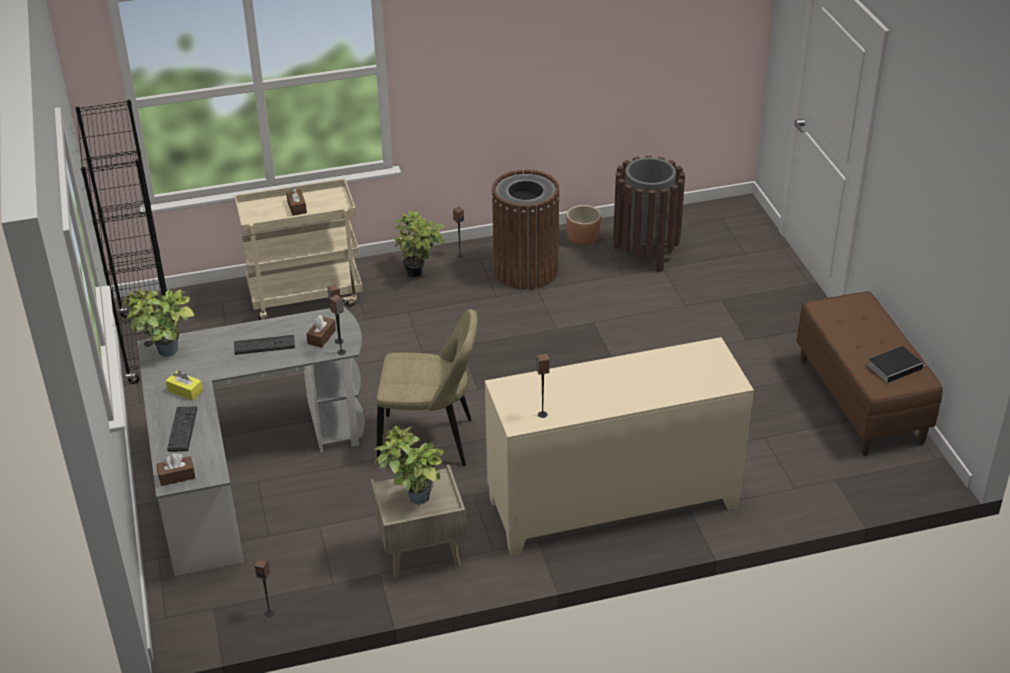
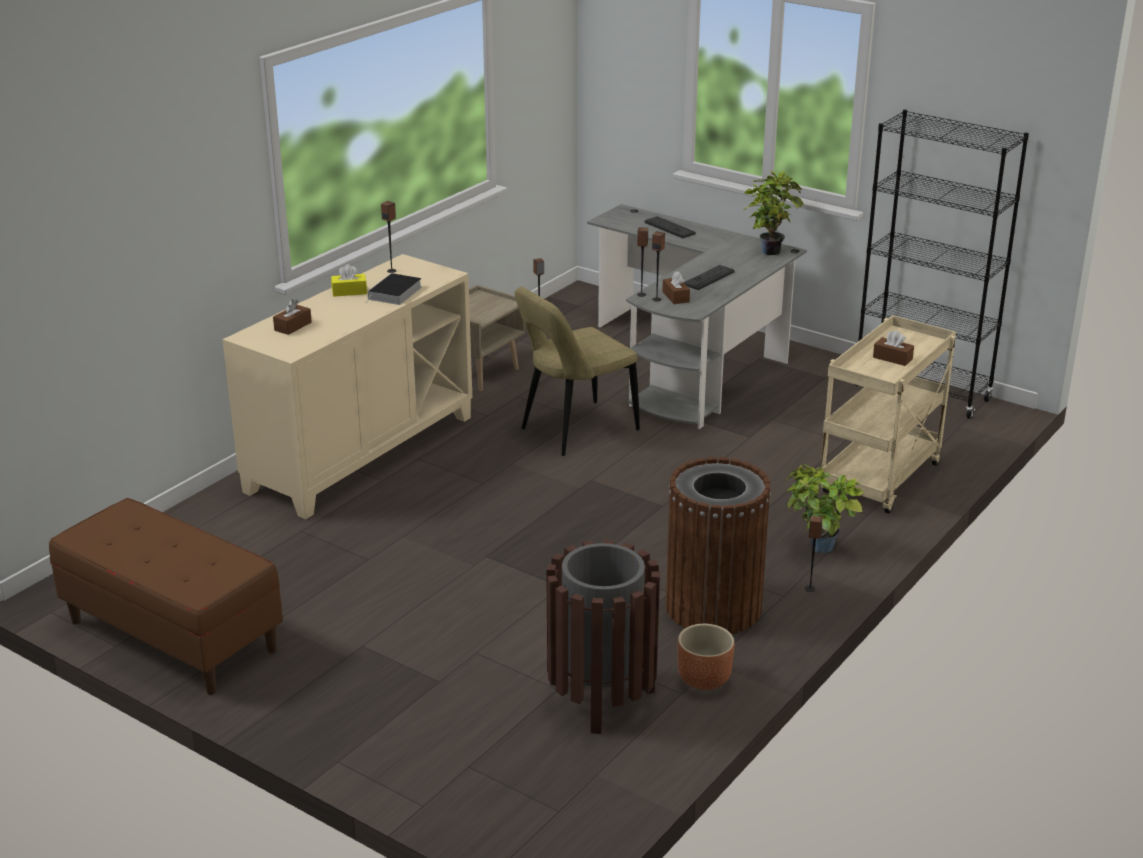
camera: 140 degrees right, 10 degrees down
brown tissue box [156,454,195,486] -> brown tissue box moved to [273,299,312,335]
yellow tissue box [166,371,203,401] -> yellow tissue box moved to [331,264,367,297]
potted plant [374,426,444,504] -> none
book [867,346,927,383] -> book moved to [366,273,422,305]

